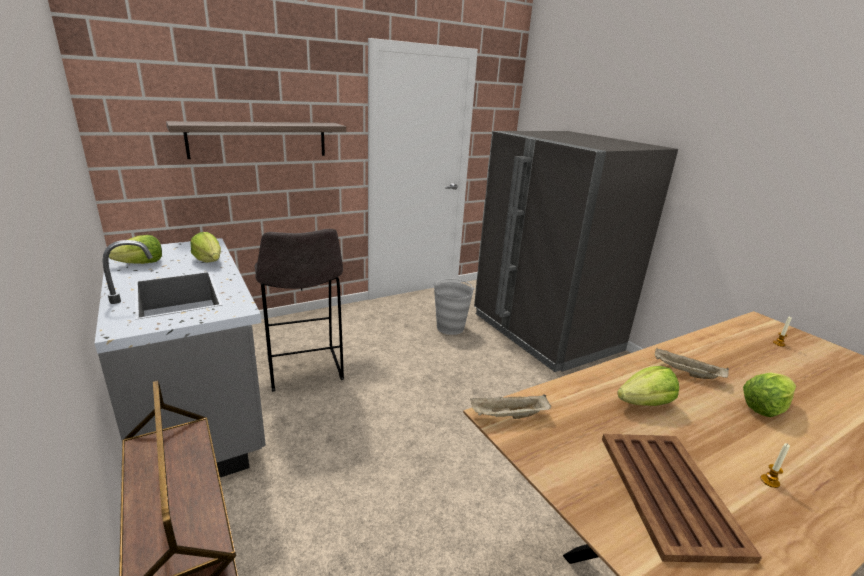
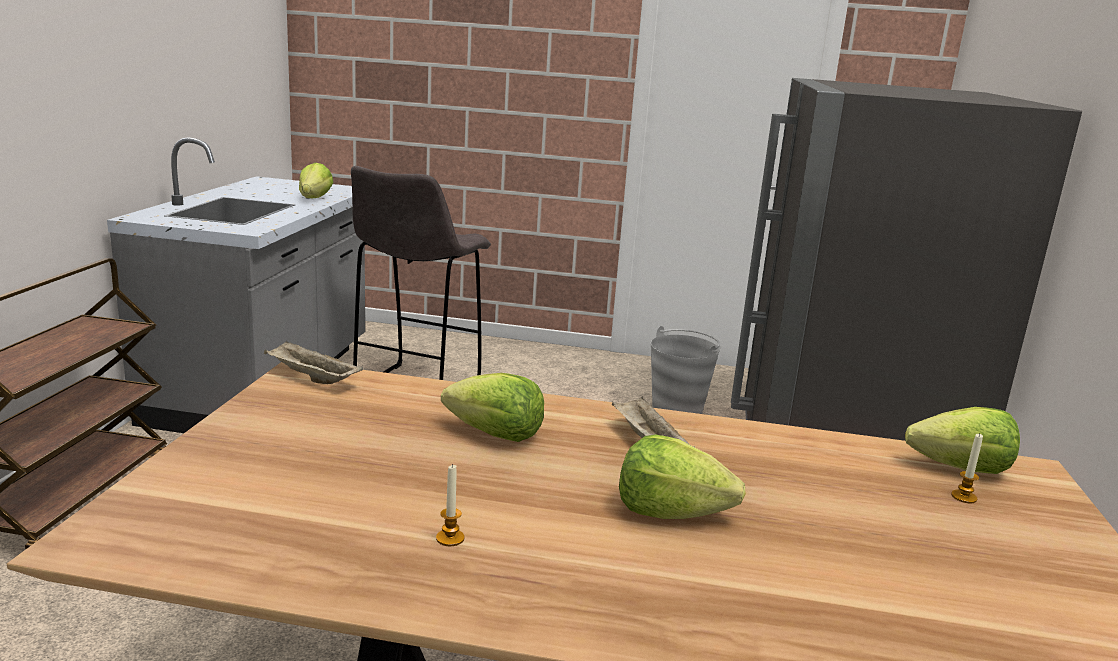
camera: 40 degrees right, 5 degrees down
lettuce [109,235,162,264] -> lettuce moved to [905,407,1020,474]
shelf [166,121,346,159] -> none
brown tray [602,434,762,564] -> none

